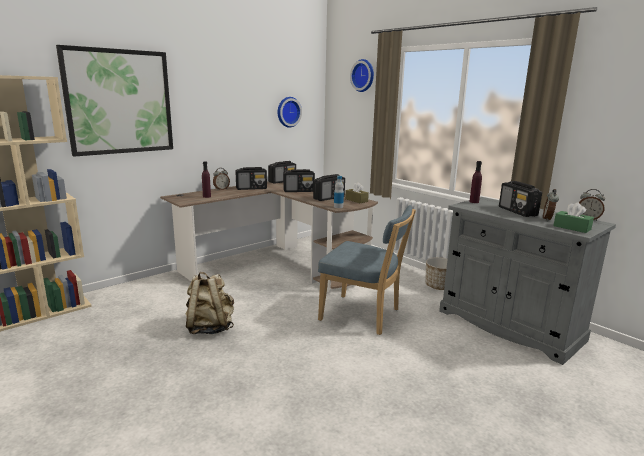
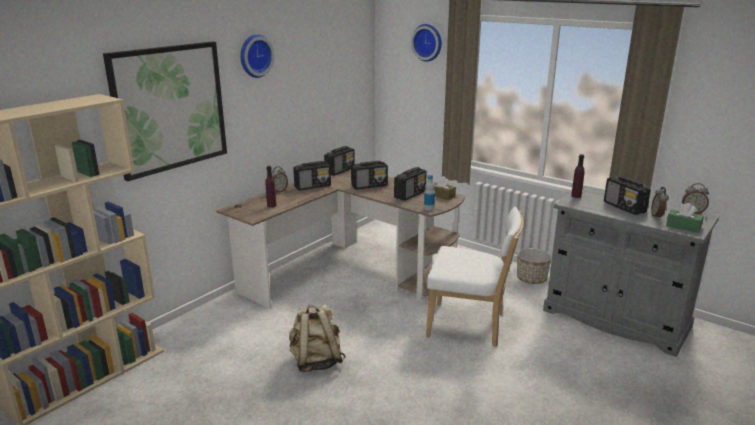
camera: 10 degrees left, 5 degrees up
wall clock [278,97,302,128] -> wall clock moved to [241,34,274,78]
blue chair [318,205,416,335] -> white chair [426,207,523,347]

